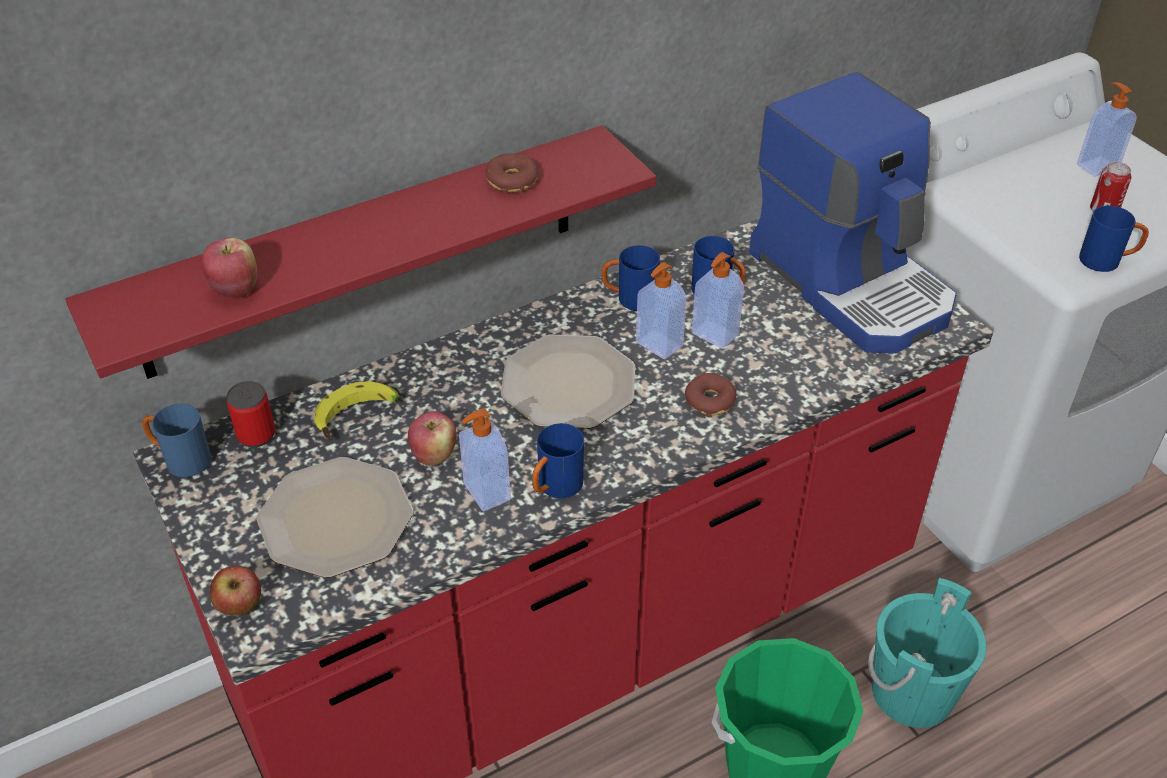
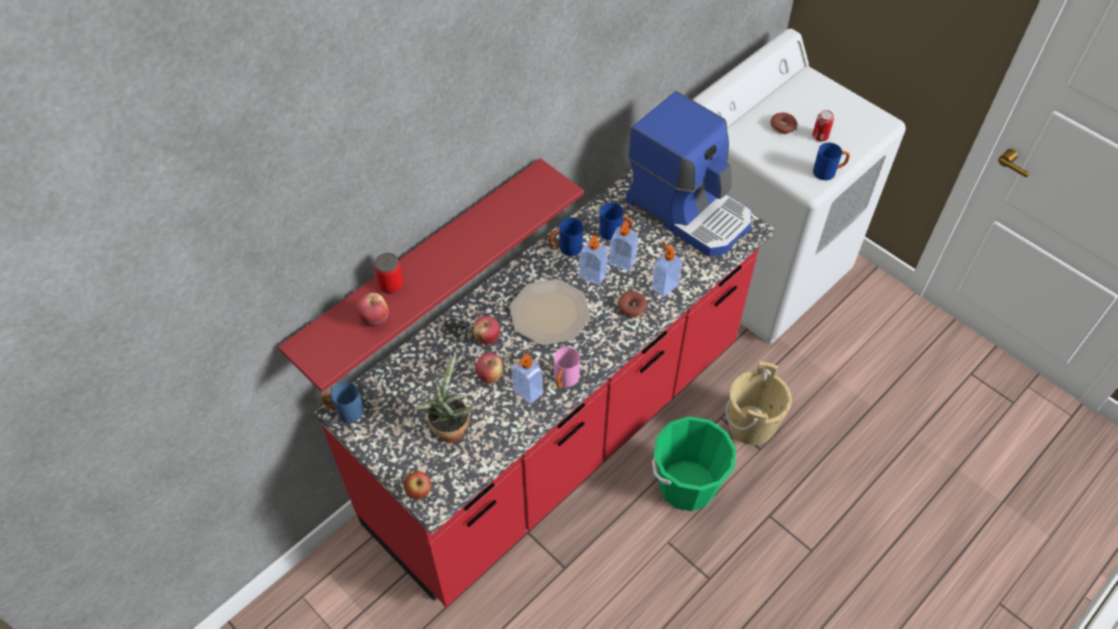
camera: 15 degrees left, 10 degrees up
can [227,381,275,448] -> can moved to [374,253,403,293]
plate [256,457,413,578] -> potted plant [414,352,473,443]
banana [314,381,400,440] -> none
donut [486,153,538,192] -> donut moved to [770,113,797,134]
blue mug [532,423,584,498] -> pink mug [554,347,580,388]
turquoise bucket [868,578,987,728] -> beige bucket [726,361,792,445]
soap dispenser [1077,82,1137,177] -> soap dispenser moved to [651,243,683,297]
none -> apple [473,316,500,345]

